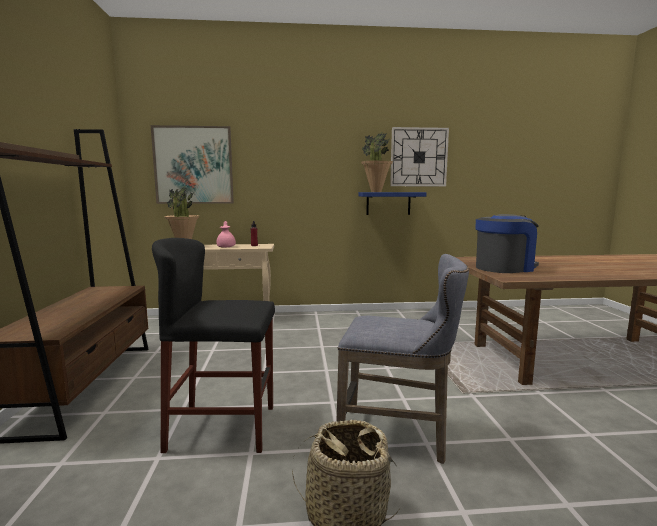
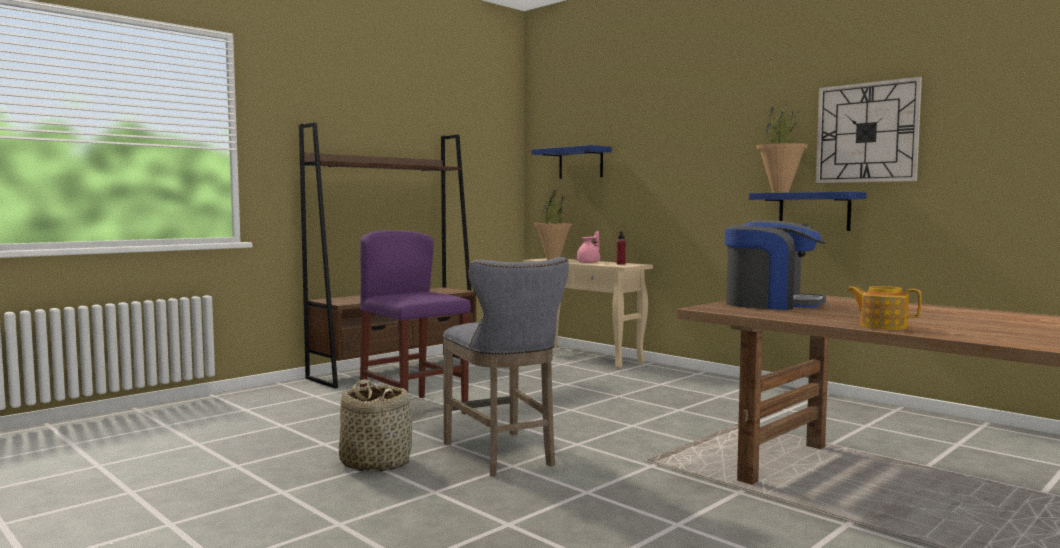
camera: 50 degrees right, 5 degrees down
picture [151,125,234,204] -> blue shelf [531,145,612,179]
black stool [152,238,275,453] -> purple stool [360,230,471,414]
none -> teapot [847,286,922,330]

